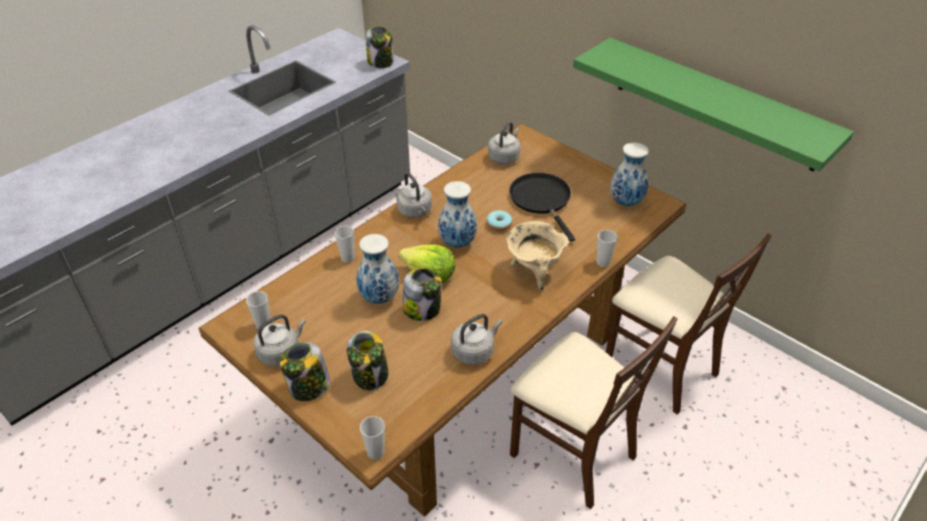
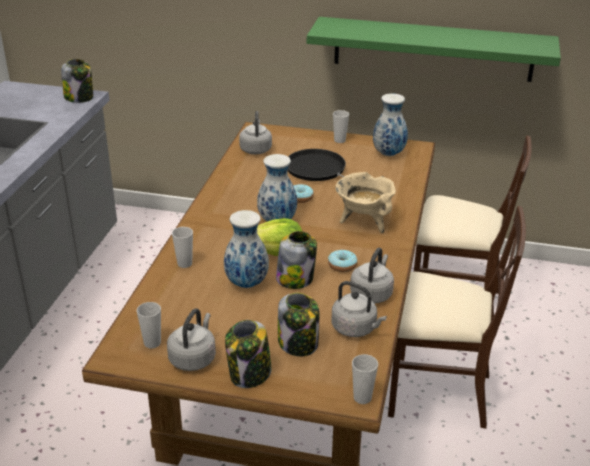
camera: 30 degrees left, 10 degrees down
grey kettle [397,172,432,218] -> grey kettle moved to [331,281,387,337]
cup [597,230,618,267] -> cup moved to [333,110,349,143]
none -> donut [328,249,357,272]

